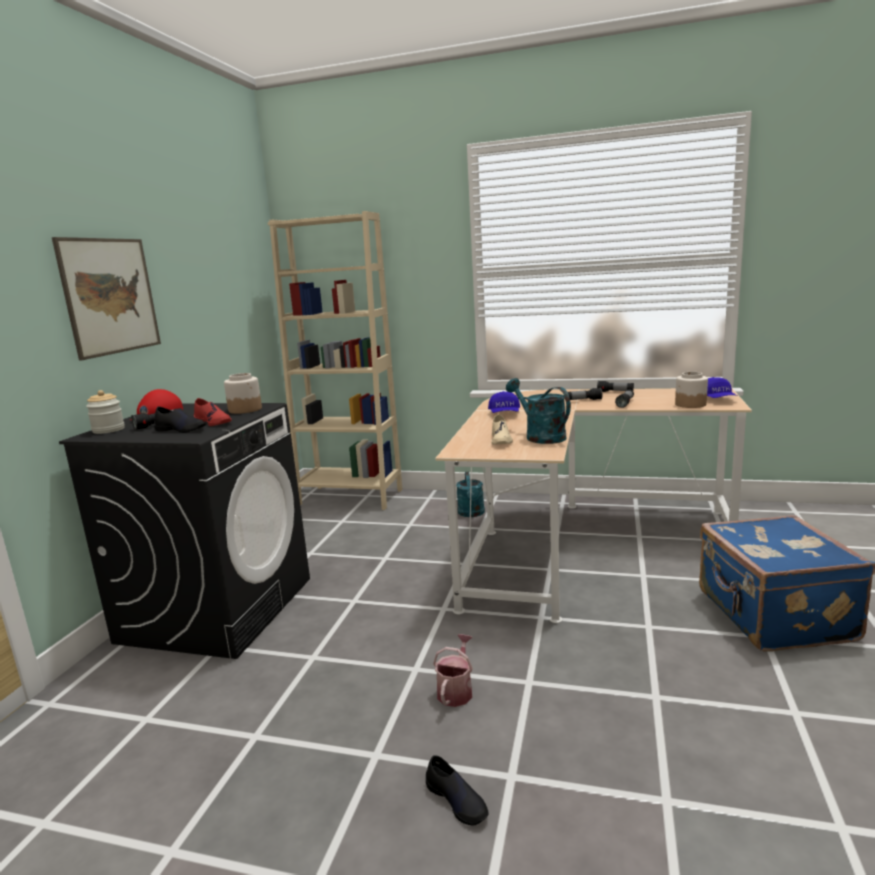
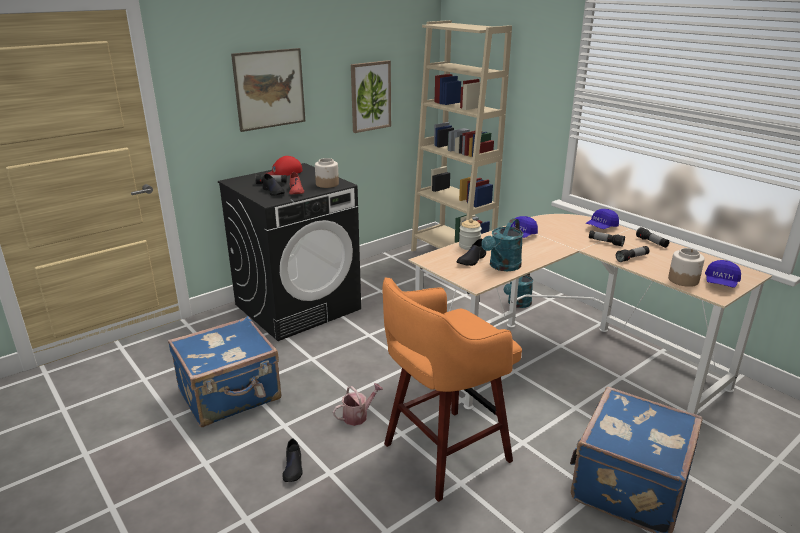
camera: 35 degrees right, 10 degrees up
jar [86,390,125,434] -> jar moved to [459,219,482,250]
beige shoe [492,414,513,444] -> black shoe [457,238,486,266]
turquoise watering can [506,378,571,444] -> turquoise watering can turned 150 degrees counterclockwise [481,218,523,271]
none -> blue suitcase [168,316,281,427]
none -> picture [351,60,391,133]
none -> orange stool [382,277,522,502]
none -> blue cap [586,209,619,229]

